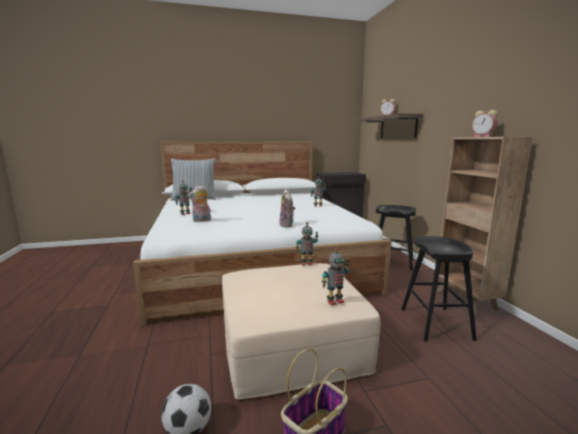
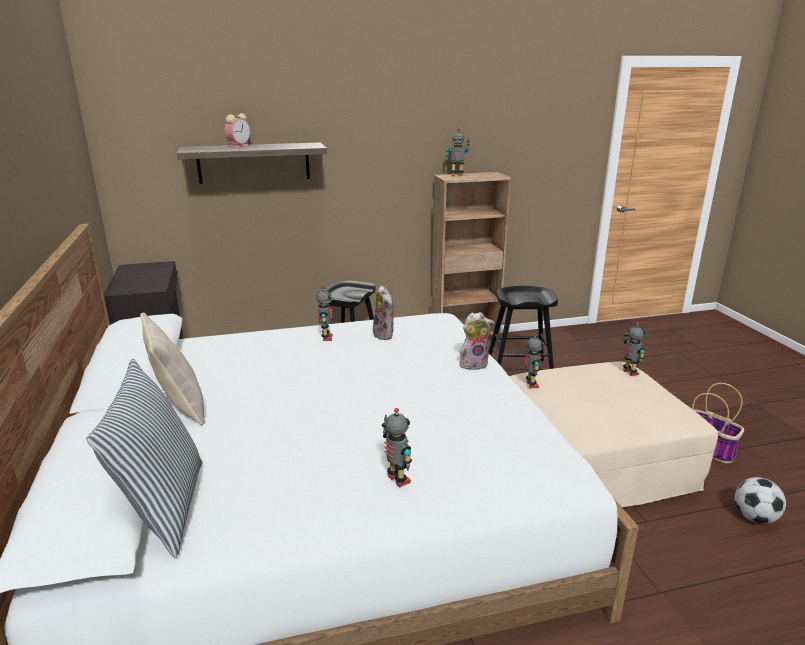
camera: 90 degrees left, 10 degrees up
plush toy [188,185,211,222] -> plush toy moved to [373,286,395,340]
alarm clock [472,110,498,137] -> toy robot [446,129,470,176]
none -> beige pillow [140,312,205,425]

